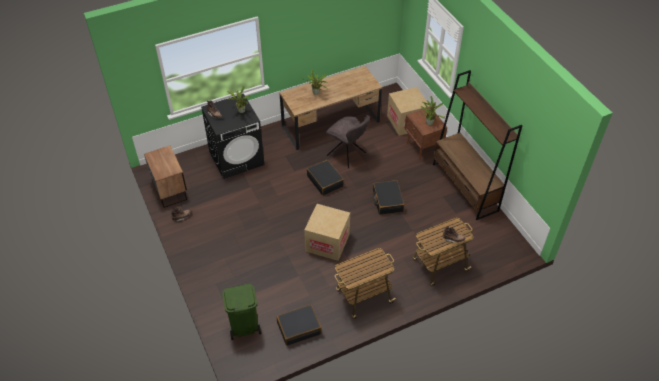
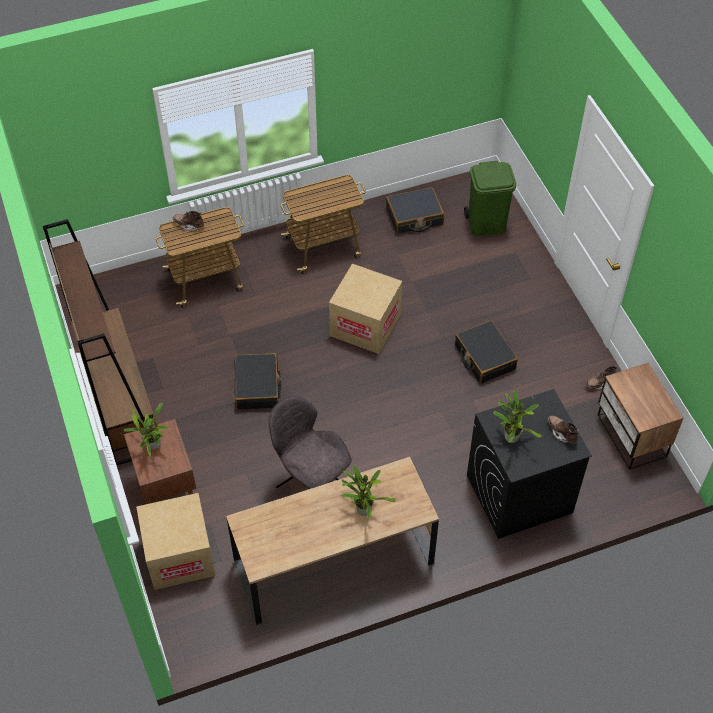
camera: 175 degrees left, 5 degrees up
black suitcase [307,160,344,195] -> black suitcase moved to [455,320,518,384]

